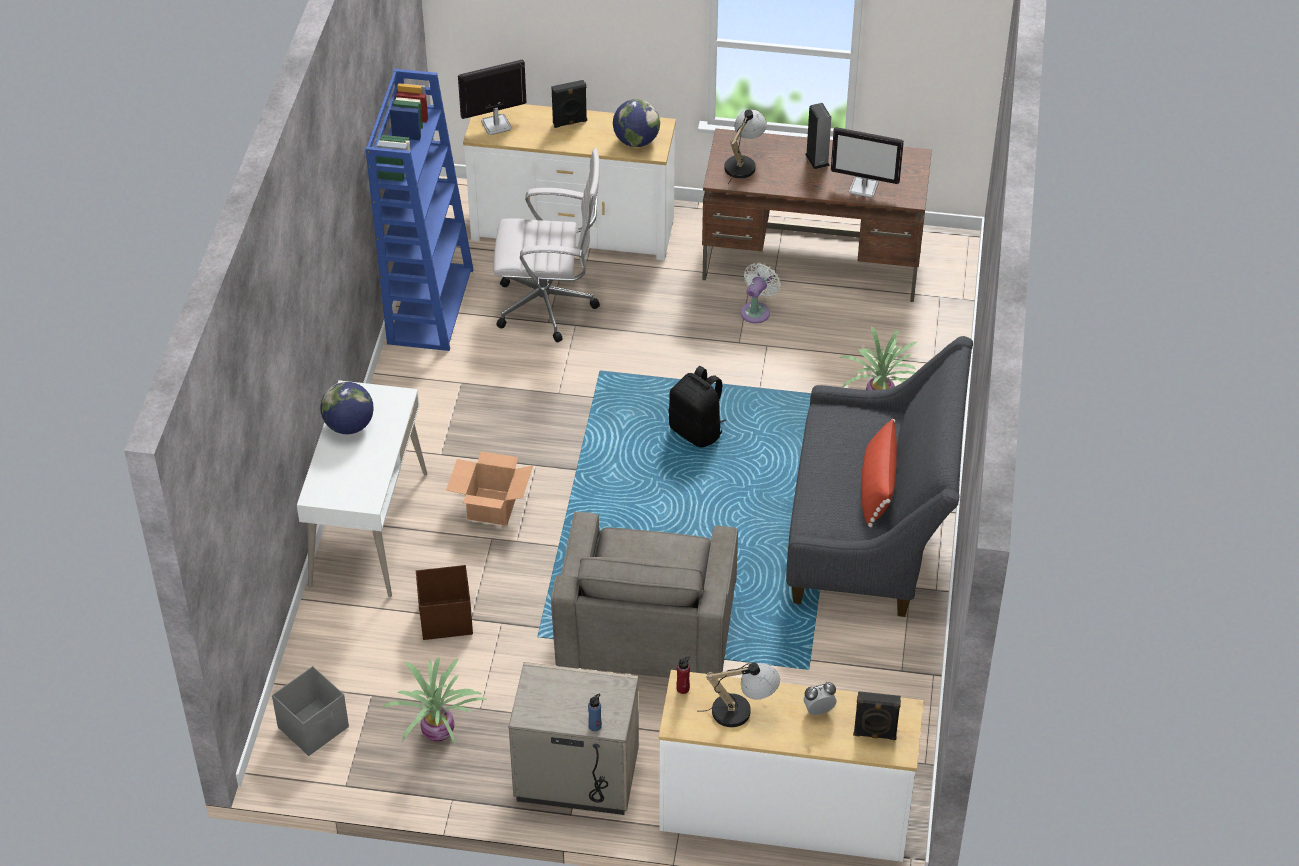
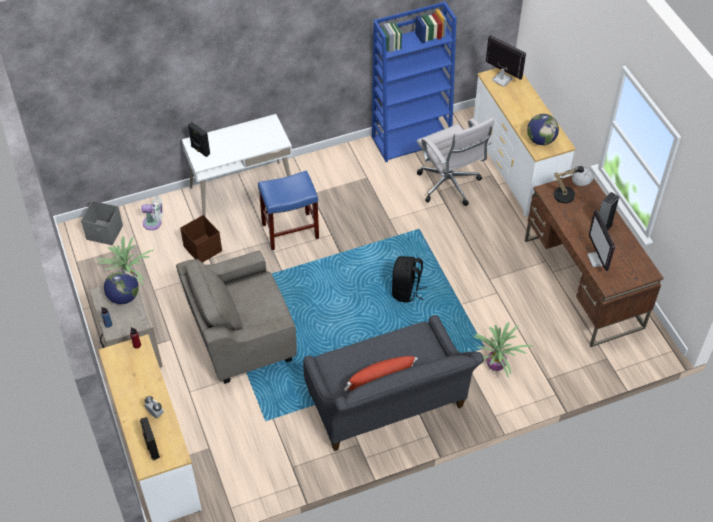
camera: 60 degrees right, 5 degrees up
globe [320,382,374,434] -> globe moved to [104,270,139,304]
cardboard box [446,451,533,526] -> blue stool [258,170,319,250]
black speaker [551,80,587,128] -> black speaker moved to [188,122,210,157]
table lamp [705,663,780,727] -> none
white fan [741,263,781,323] -> white fan moved to [141,196,163,230]

